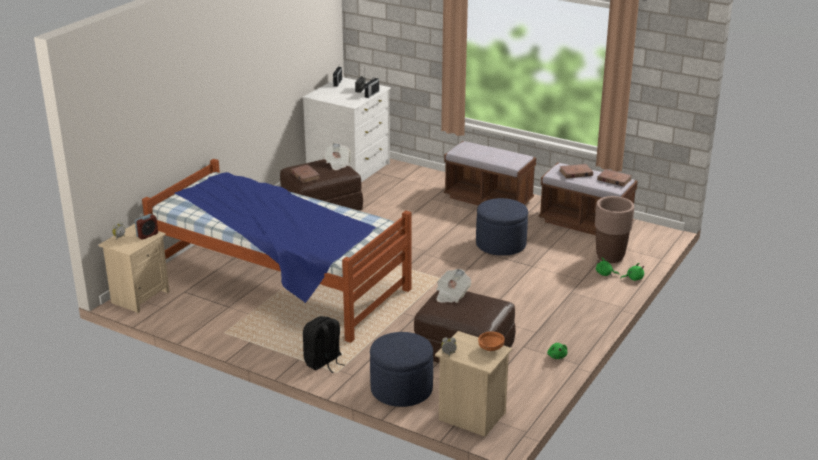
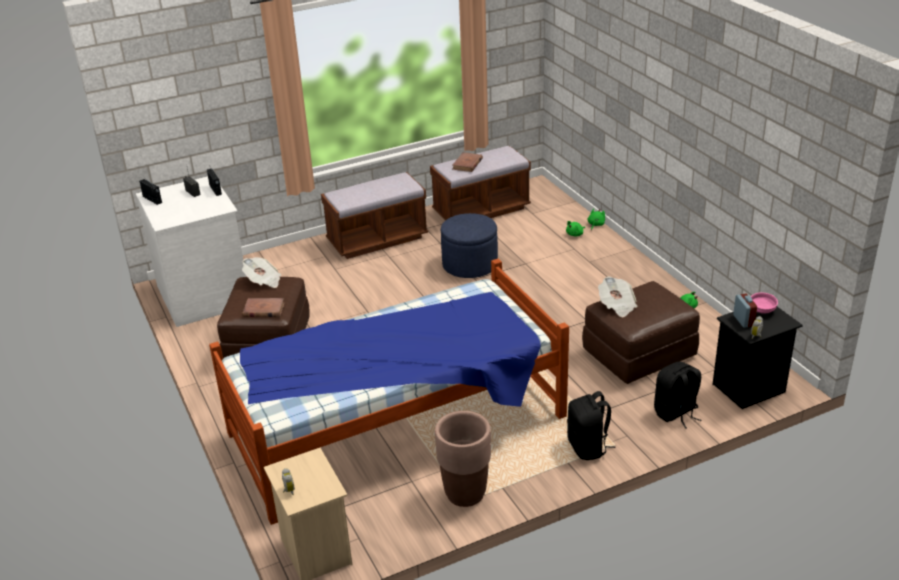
camera: 55 degrees left, 5 degrees up
alarm clock [135,214,158,240] -> alarm clock moved to [733,294,757,328]
blue ottoman [370,332,433,407] -> black backpack [654,361,701,429]
beige nightstand [435,331,512,437] -> black nightstand [712,307,803,409]
orange bowl [478,332,505,351] -> pink bowl [750,292,778,313]
brown planter [595,196,634,263] -> brown planter moved to [435,411,491,507]
brown book [597,169,632,187] -> none

